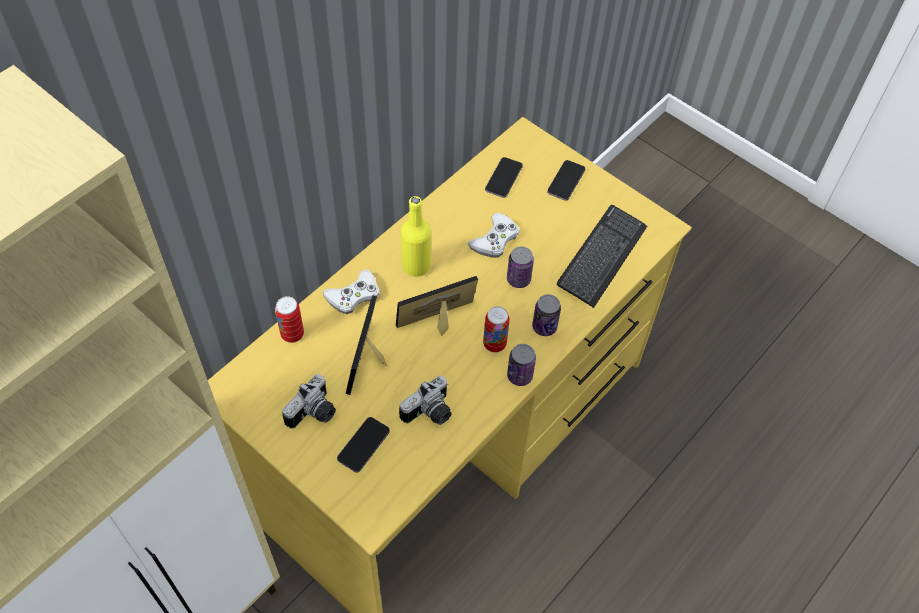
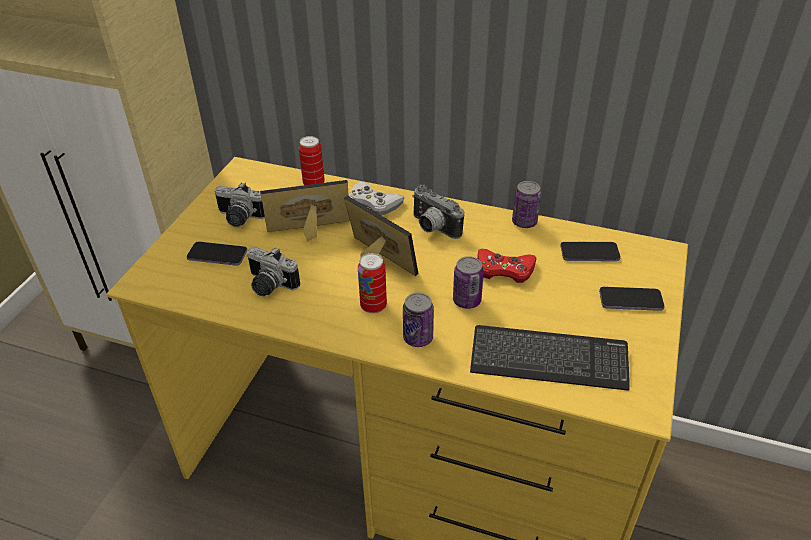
camera: 70 degrees right, 15 degrees down
yellow bottle [401,196,431,277] -> camera [412,184,464,239]
white game controller [468,213,520,257] -> red game controller [477,249,536,283]
can [507,344,536,386] -> can moved to [512,181,541,228]

